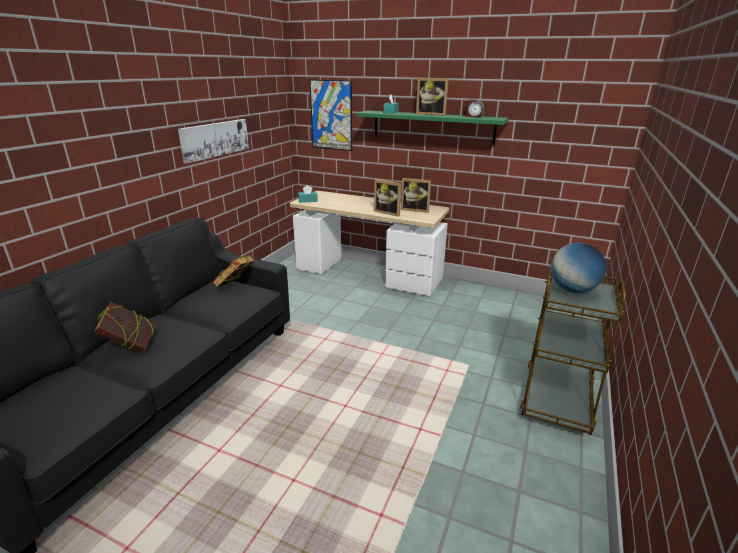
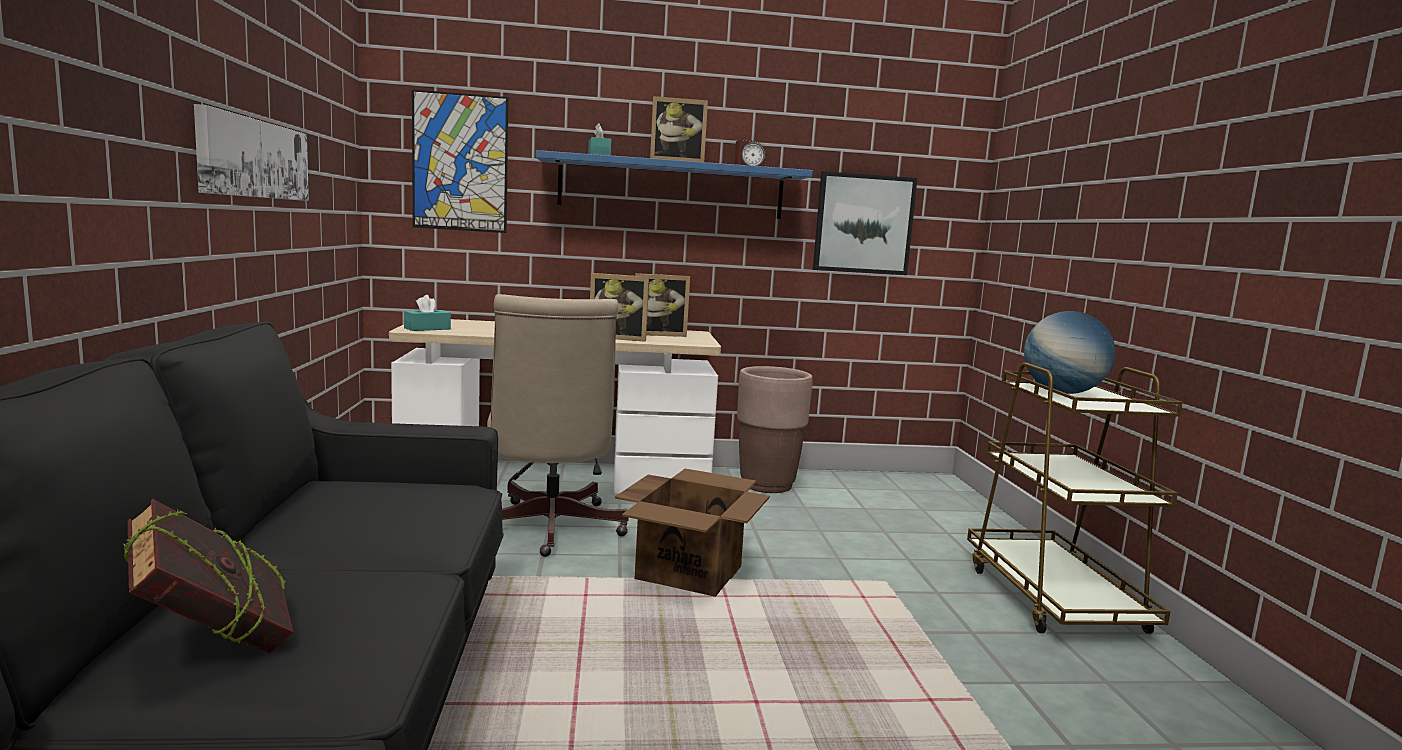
camera: 30 degrees left, 15 degrees down
book [212,255,255,288] -> none
green shelf [356,110,509,146] -> blue shelf [535,150,813,219]
none -> beige office chair [487,294,629,557]
none -> cardboard box [615,469,770,597]
none -> brown planter [737,366,813,493]
none -> picture [813,171,918,275]

